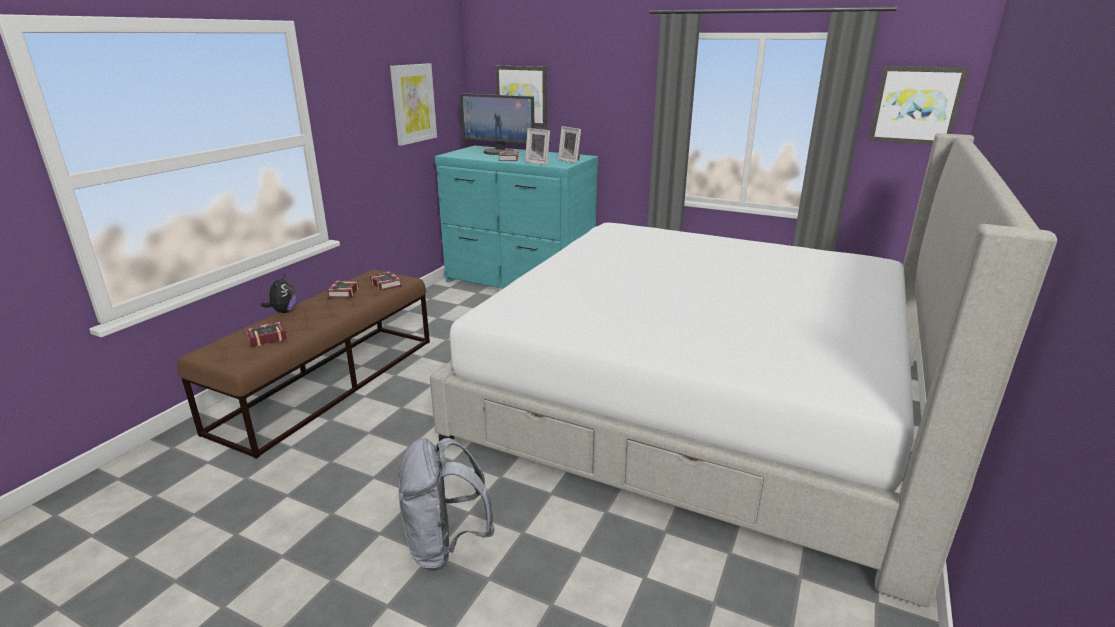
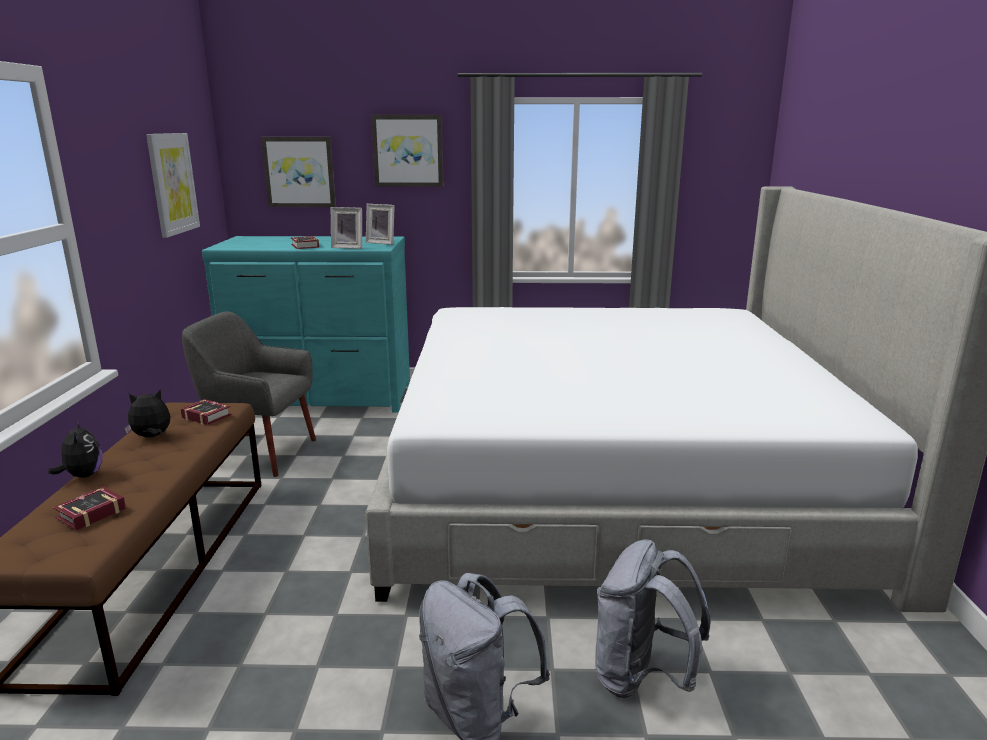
camera: 25 degrees left, 5 degrees down
book [326,280,359,298] -> plush toy [124,389,170,438]
monitor [460,93,535,155] -> none
picture [869,66,969,145] -> picture moved to [371,115,443,187]
none -> grey armchair [182,311,316,477]
none -> grey backpack [595,539,711,698]

